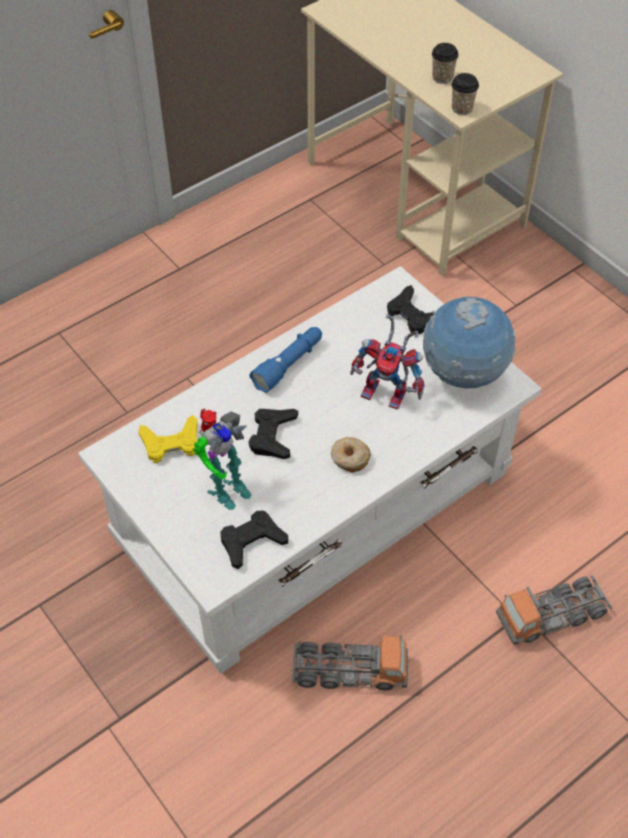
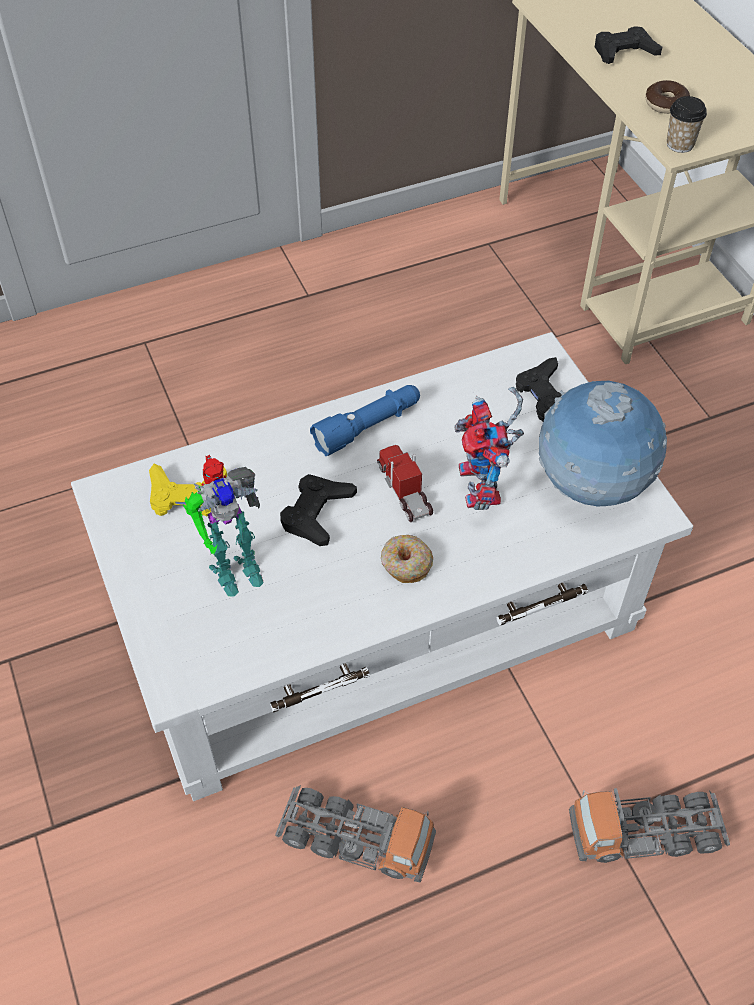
camera: 15 degrees right, 0 degrees up
black game controller [220,510,288,569] -> black game controller moved to [595,26,662,64]
toy robot [350,314,425,409] -> toy robot turned 45 degrees clockwise [454,387,524,510]
cup [432,43,459,84] -> donut [645,80,690,114]
none -> toy truck [377,445,433,522]

